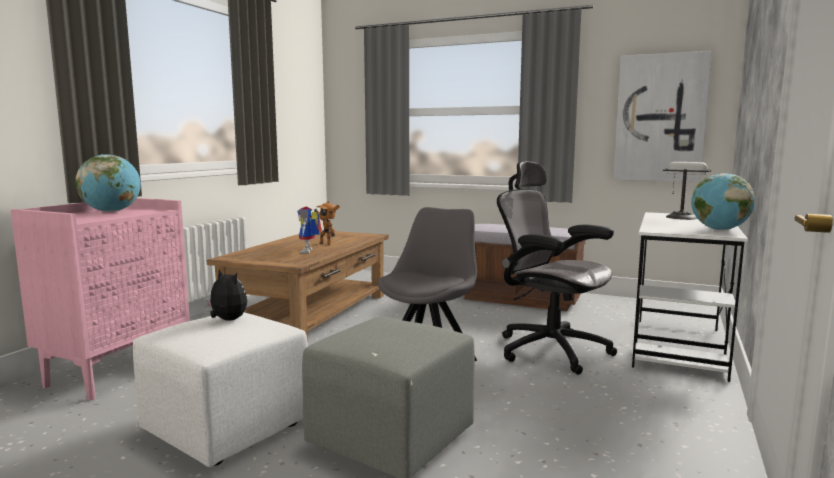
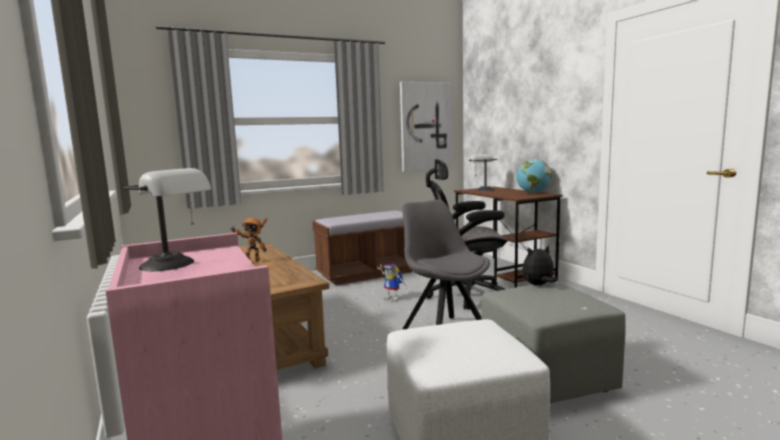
camera: 50 degrees left, 0 degrees up
globe [75,154,141,212] -> table lamp [124,168,211,271]
plush toy [205,269,247,321] -> plush toy moved to [522,245,558,285]
toy robot [297,207,322,254] -> toy robot moved to [377,263,407,301]
white desk [632,212,748,382] -> brown desk [454,187,563,288]

